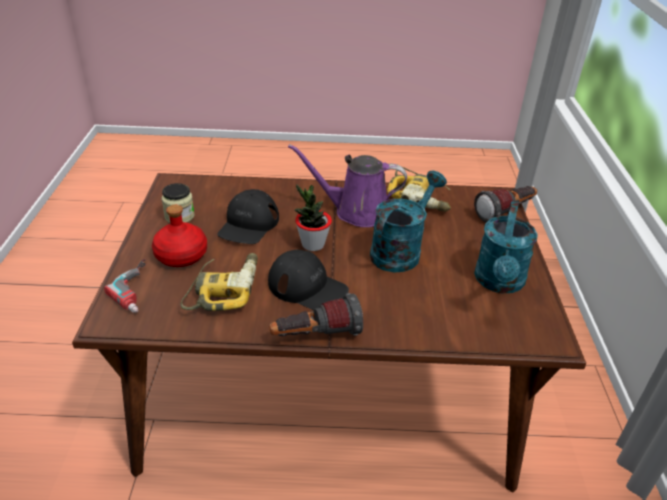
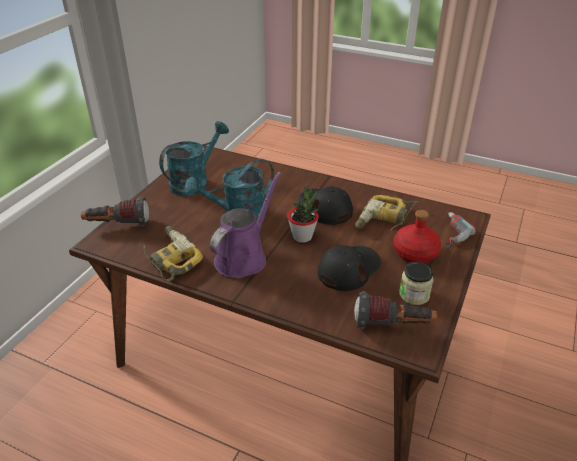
camera: 155 degrees left, 0 degrees up
flashlight [269,293,363,336] -> flashlight moved to [354,291,437,329]
purple watering can [288,144,407,227] -> purple watering can turned 90 degrees counterclockwise [210,172,281,278]

